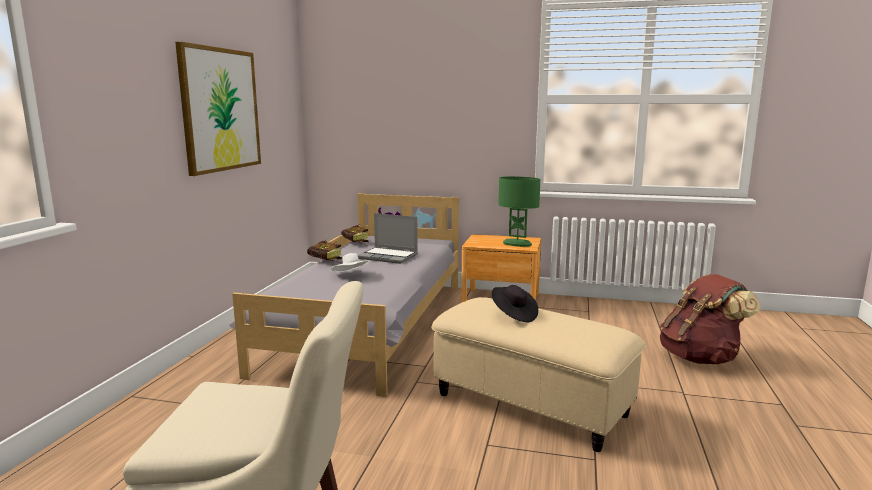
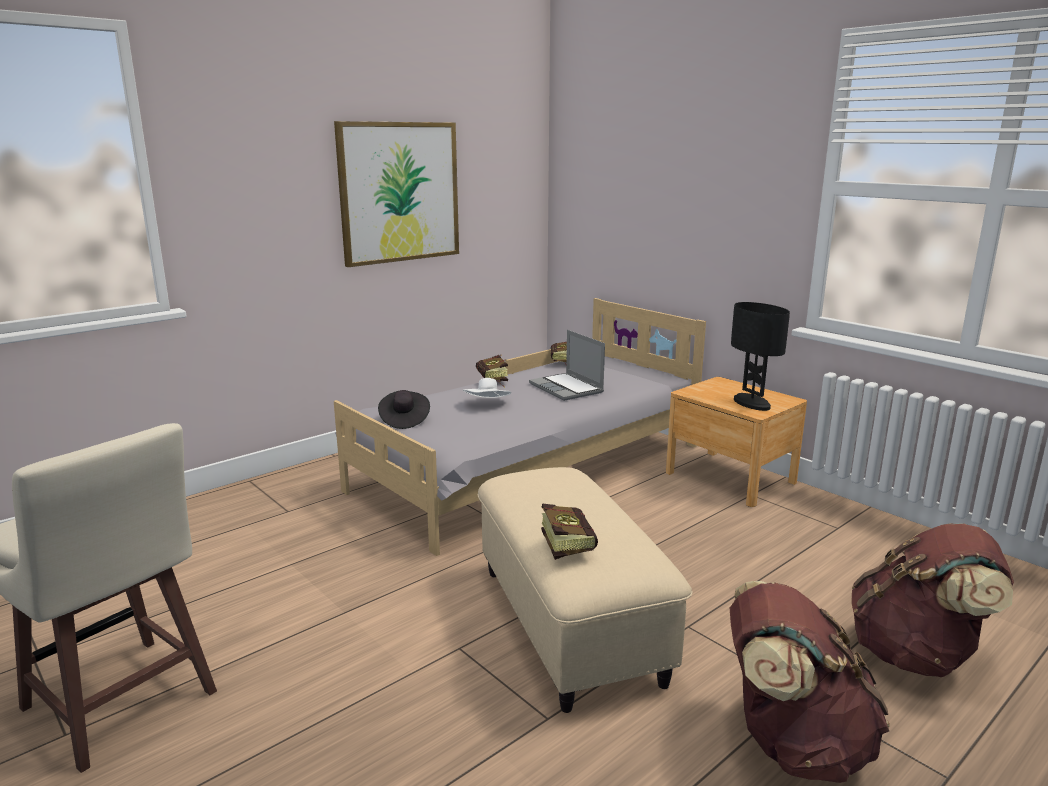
camera: 35 degrees right, 5 degrees up
black hat [492,285,538,322] -> black hat moved to [378,390,430,429]
green table lamp [499,176,540,247] -> black table lamp [731,302,790,411]
none -> book [541,504,598,560]
none -> brown backpack [730,581,890,783]

